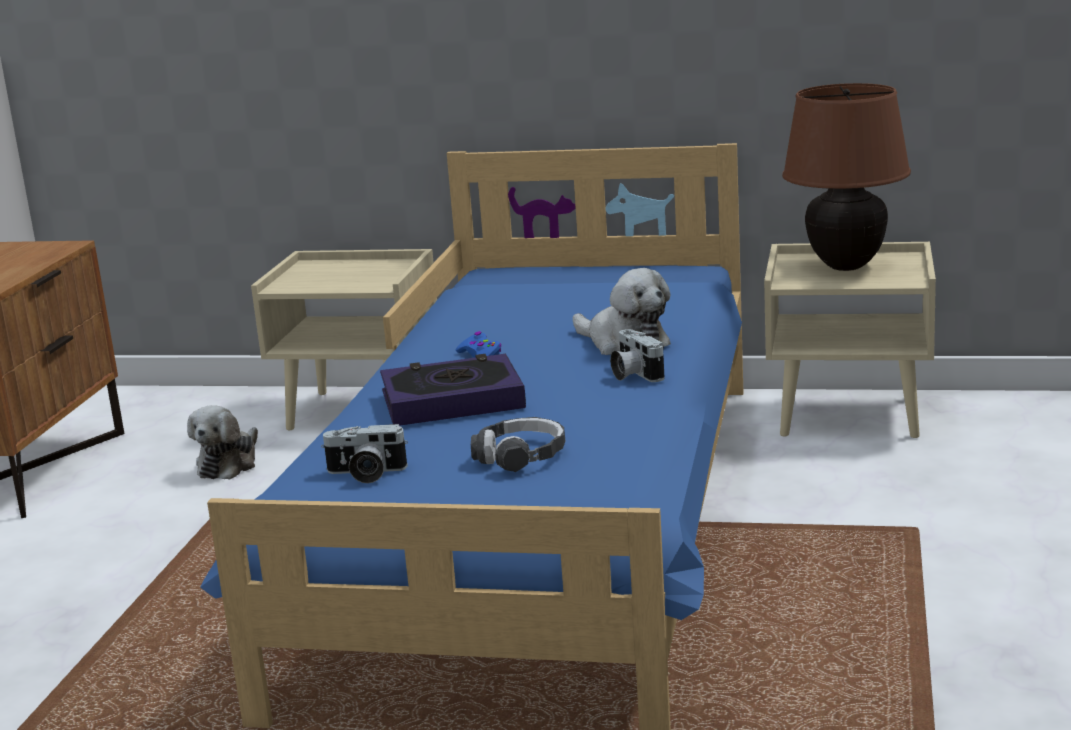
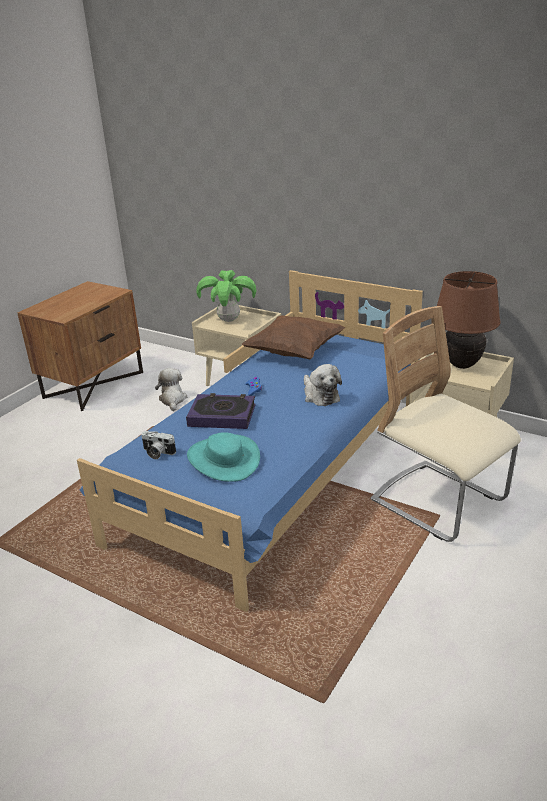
camera: 20 degrees right, 10 degrees up
plush toy [187,405,258,480] -> plush toy turned 135 degrees clockwise [155,368,187,411]
headphones [471,417,565,472] -> turquoise hat [187,432,260,482]
camera [610,329,665,382] -> none
none -> potted plant [196,270,256,322]
none -> brown pillow [241,315,346,359]
none -> beige chair [371,306,521,542]

